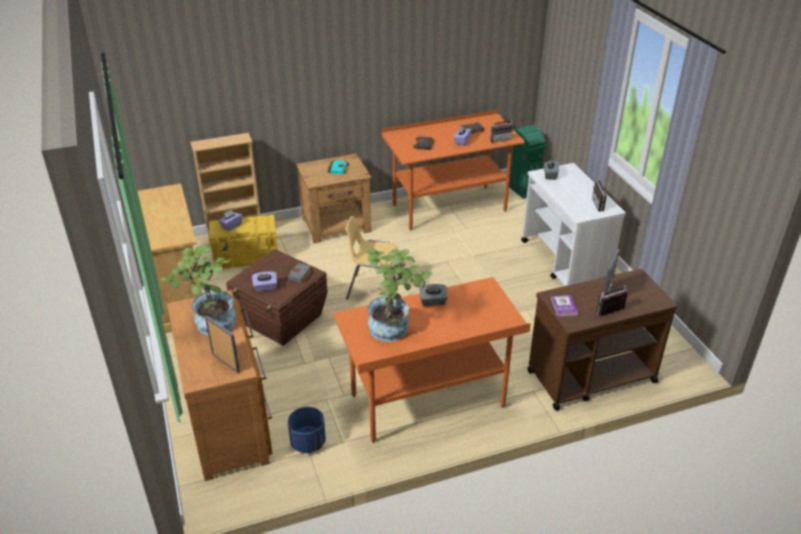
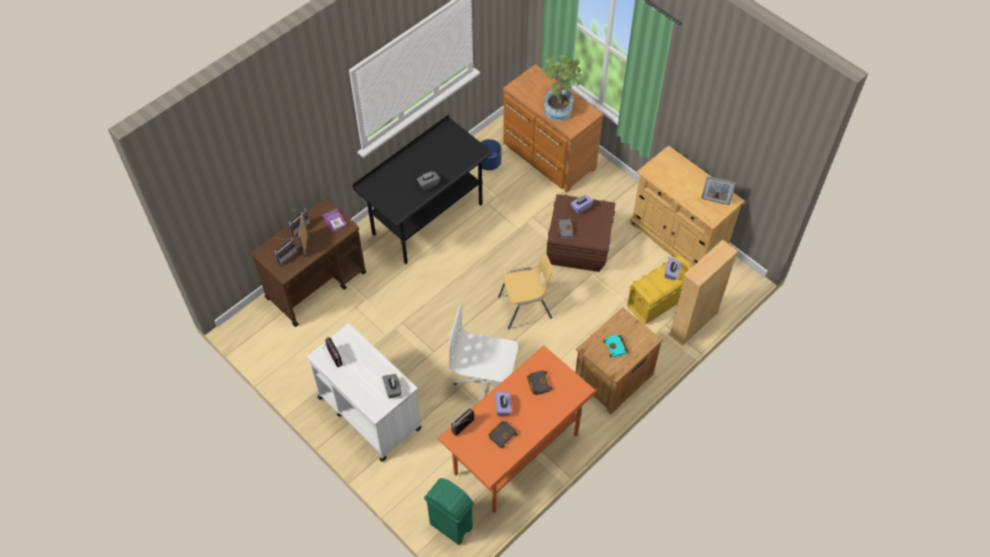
camera: 155 degrees right, 20 degrees up
picture frame [205,316,240,373] -> picture frame moved to [701,176,736,205]
orange desk [333,277,531,443] -> black desk [352,114,493,265]
potted plant [366,248,432,342] -> none
none -> radio [274,238,297,265]
none -> white office chair [449,306,518,403]

